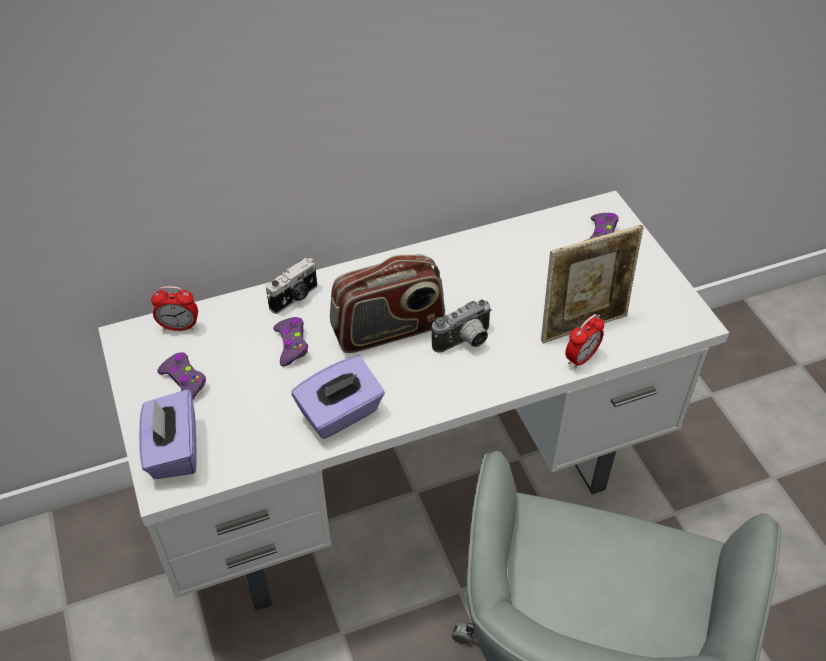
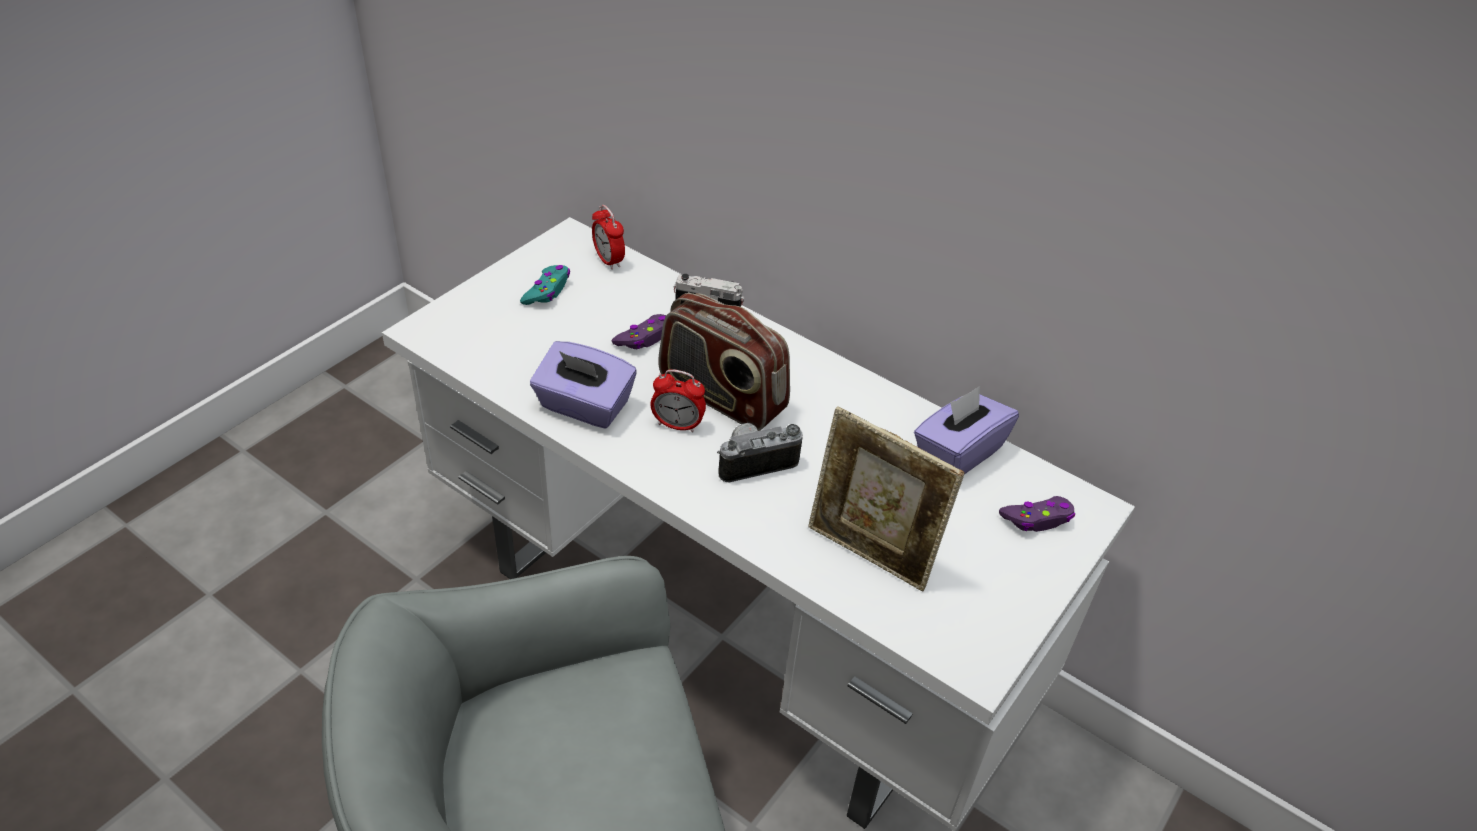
camera: 55 degrees right, 5 degrees down
purple tissue box [139,389,197,479] -> purple tissue box moved to [914,386,1019,474]
purple game controller [157,352,206,400] -> turquoise game controller [520,265,570,305]
camera [432,299,492,353] -> camera turned 135 degrees clockwise [717,423,803,482]
alarm clock [565,314,604,369] -> alarm clock moved to [651,369,706,432]

